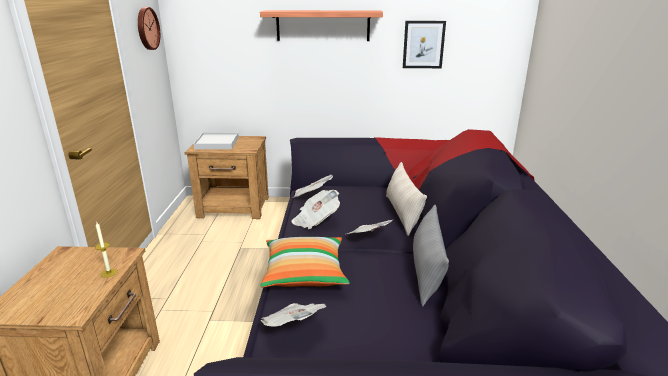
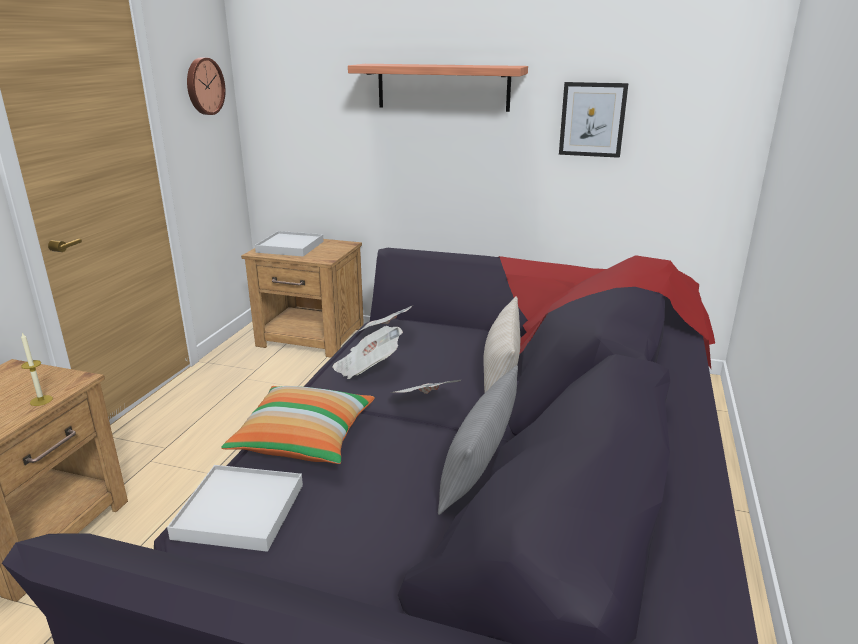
camera: 15 degrees right, 0 degrees up
newspaper [261,303,327,326] -> white tray [167,465,303,552]

